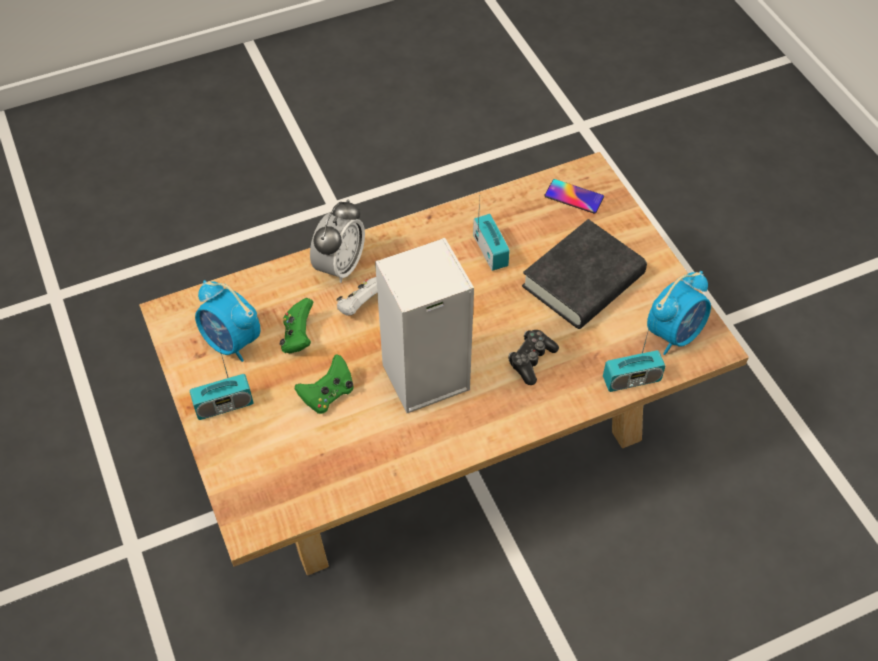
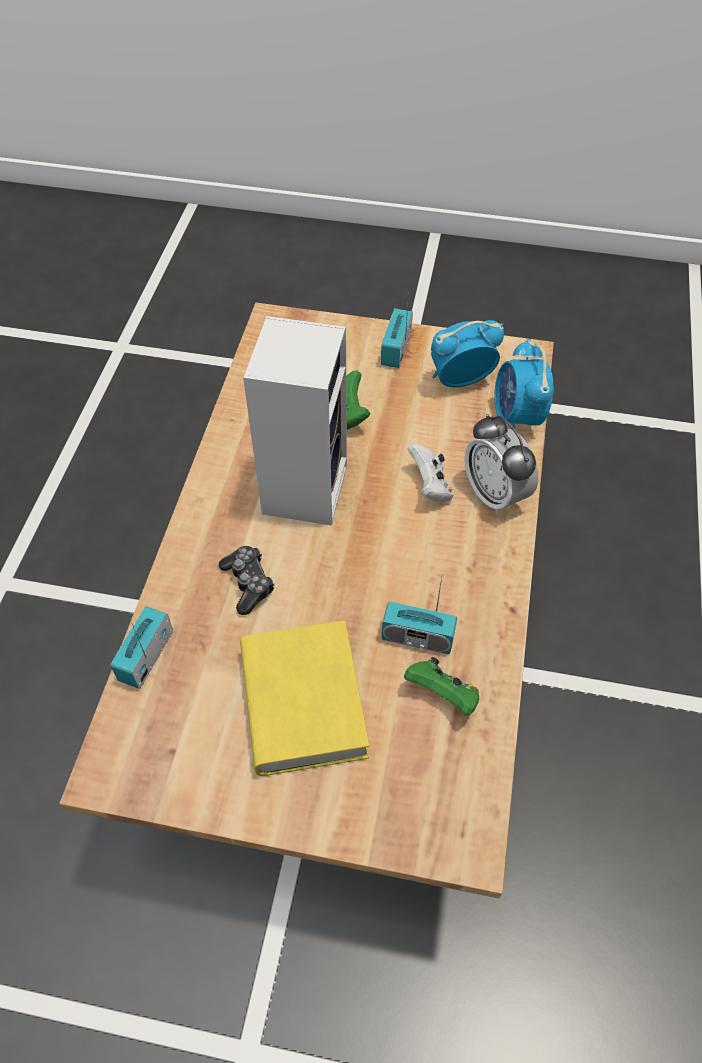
camera: 125 degrees right, 0 degrees up
green game controller [280,298,314,353] -> green game controller moved to [404,657,479,716]
black book [522,219,647,329] -> yellow book [240,620,370,776]
phone [544,179,604,214] -> none
alarm clock [647,271,711,355] -> alarm clock moved to [494,339,554,428]

